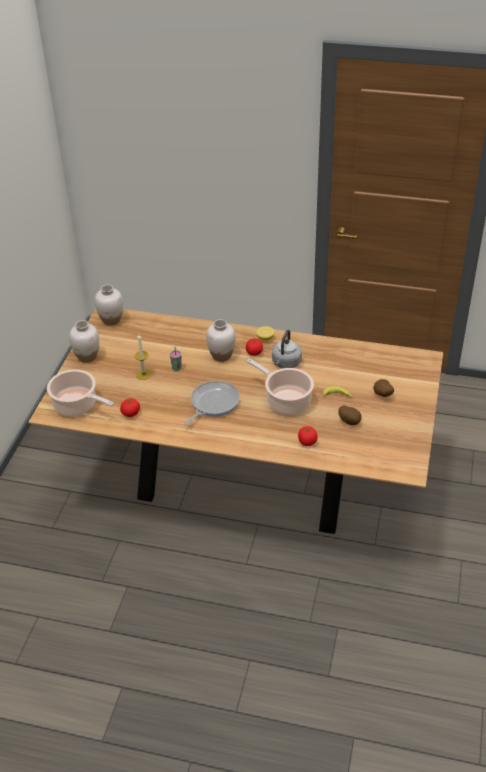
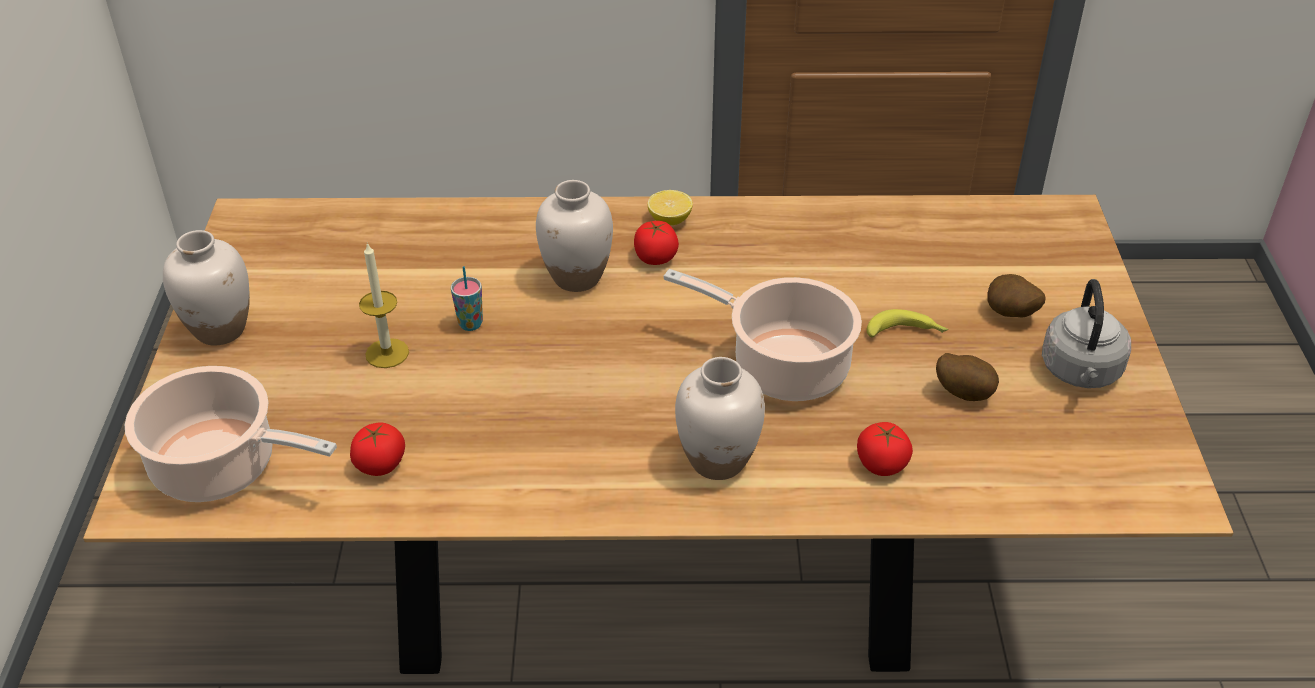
camera: 15 degrees left, 0 degrees up
white vase [95,285,123,326] -> white vase moved to [675,357,765,480]
frying pan [184,381,240,425] -> none
grey kettle [272,330,302,368] -> grey kettle moved to [1042,279,1131,388]

